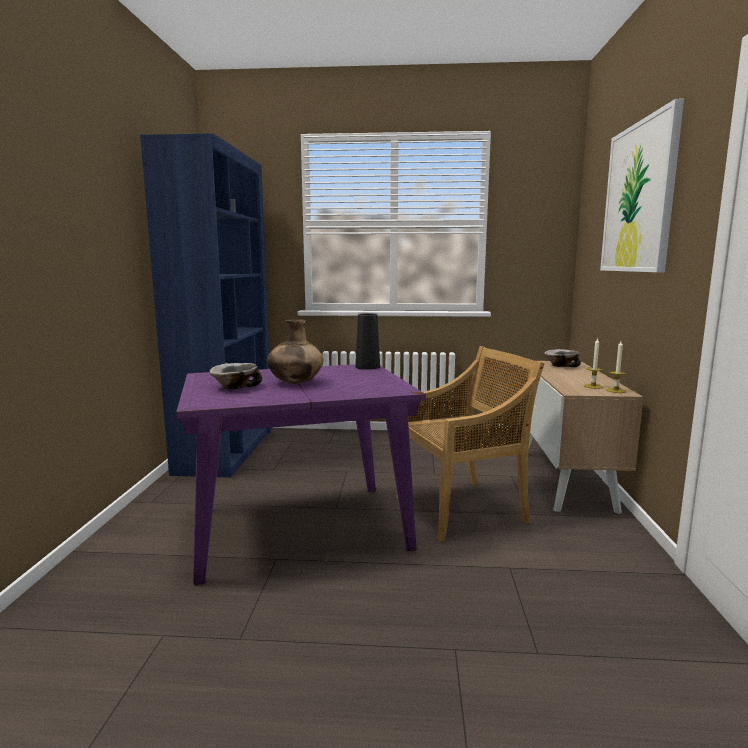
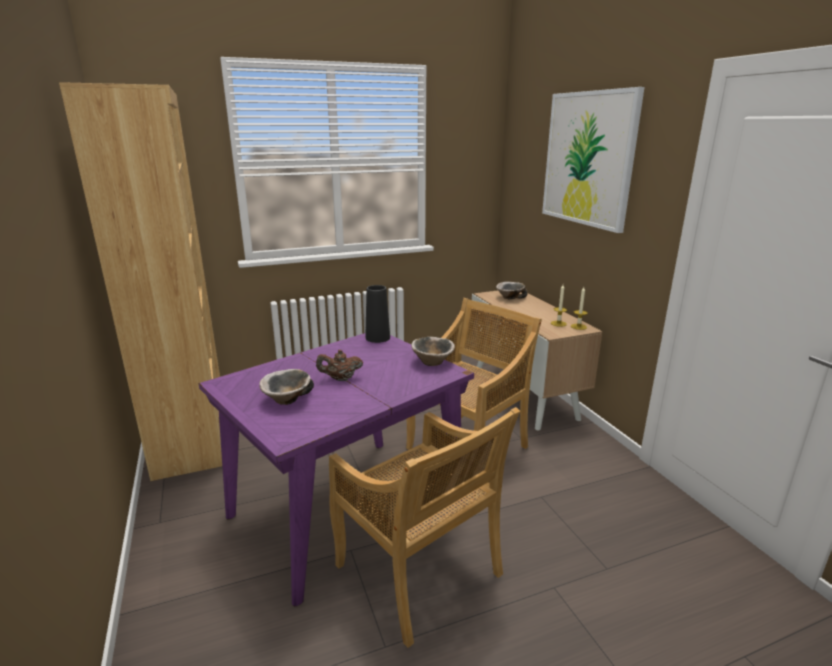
camera: 25 degrees left, 10 degrees up
blue bookcase [140,133,272,477] -> brown bookcase [59,82,222,481]
brown vase [267,320,324,384] -> brown teapot [316,350,363,381]
none -> beige chair [329,407,520,648]
none -> bowl [411,337,455,366]

